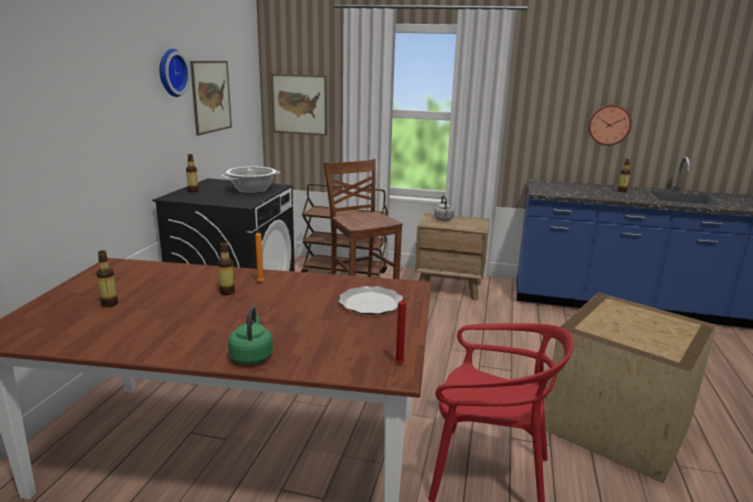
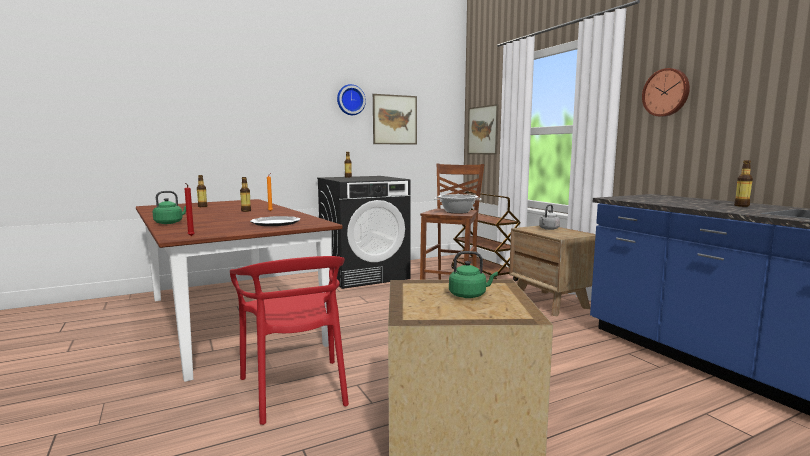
camera: 50 degrees right, 10 degrees down
cooking pot [221,167,280,194] -> cooking pot moved to [434,194,482,214]
wall clock [588,105,632,146] -> wall clock moved to [642,68,690,117]
none -> green kettle [449,251,498,298]

